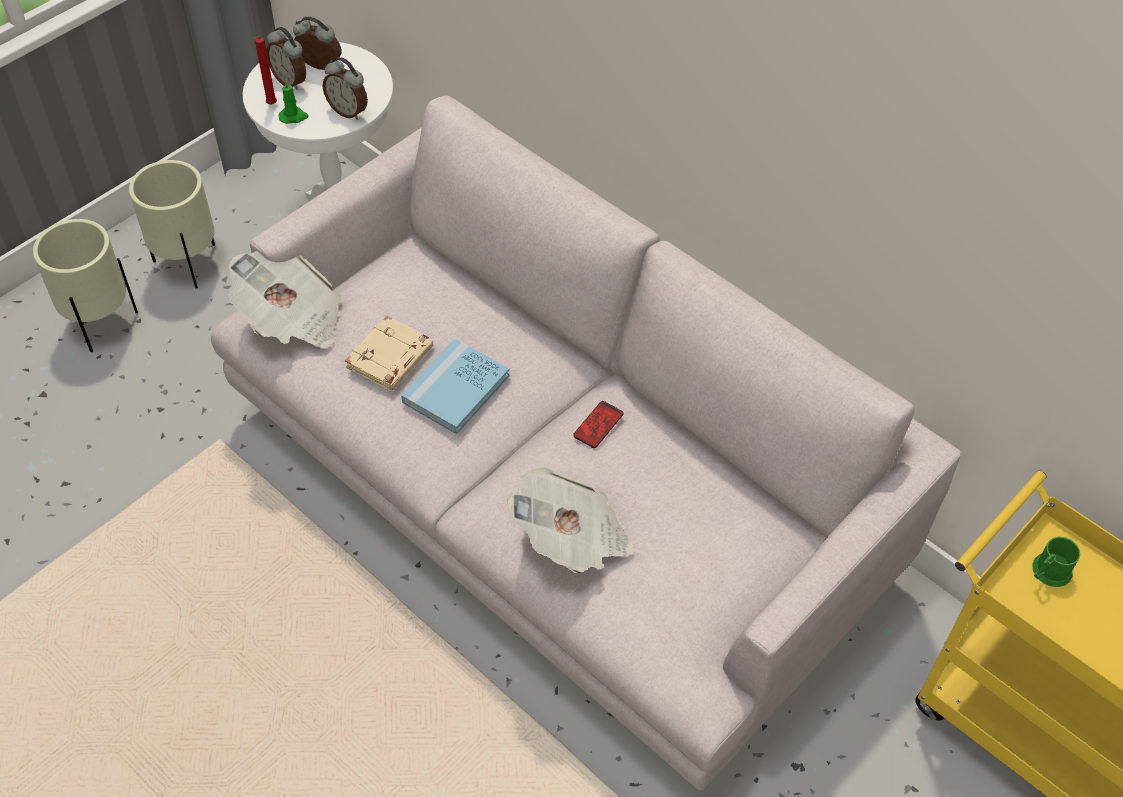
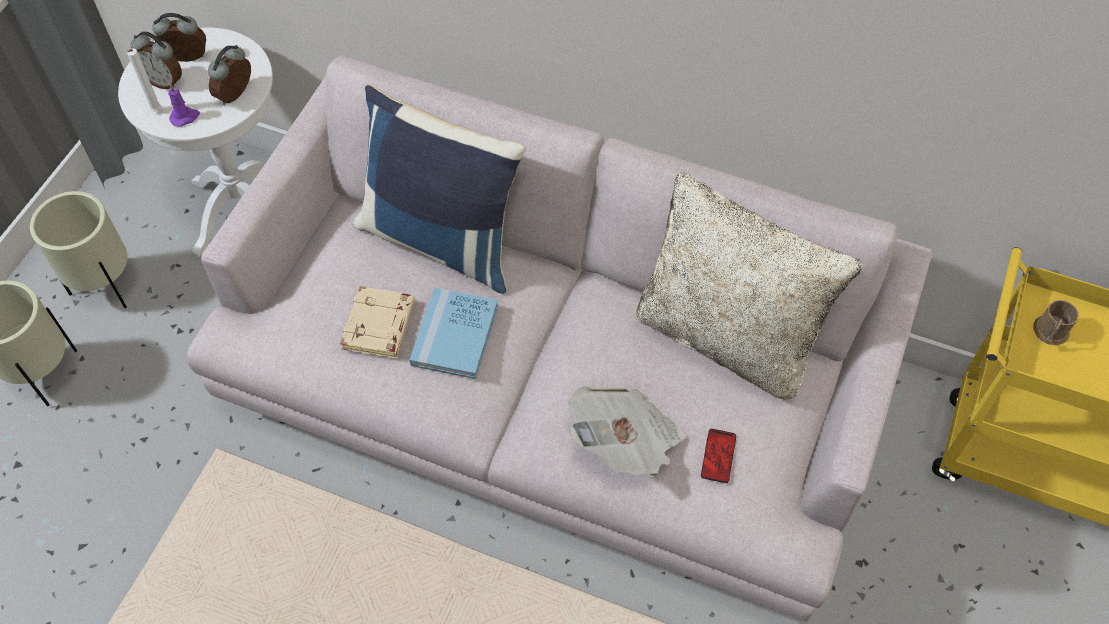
camera: 20 degrees left, 5 degrees up
newspaper [228,251,342,348] -> none
red candle [254,37,277,104] -> white candle [127,48,161,112]
green candle [279,80,309,124] -> purple candle [168,84,200,127]
alarm clock [323,57,368,120] -> alarm clock turned 105 degrees clockwise [208,45,251,105]
phone [573,401,623,448] -> phone moved to [701,429,736,483]
green mug [1032,537,1080,587] -> brown mug [1033,300,1079,345]
none -> blue pillow [353,85,526,294]
none -> beige pillow [636,172,862,400]

